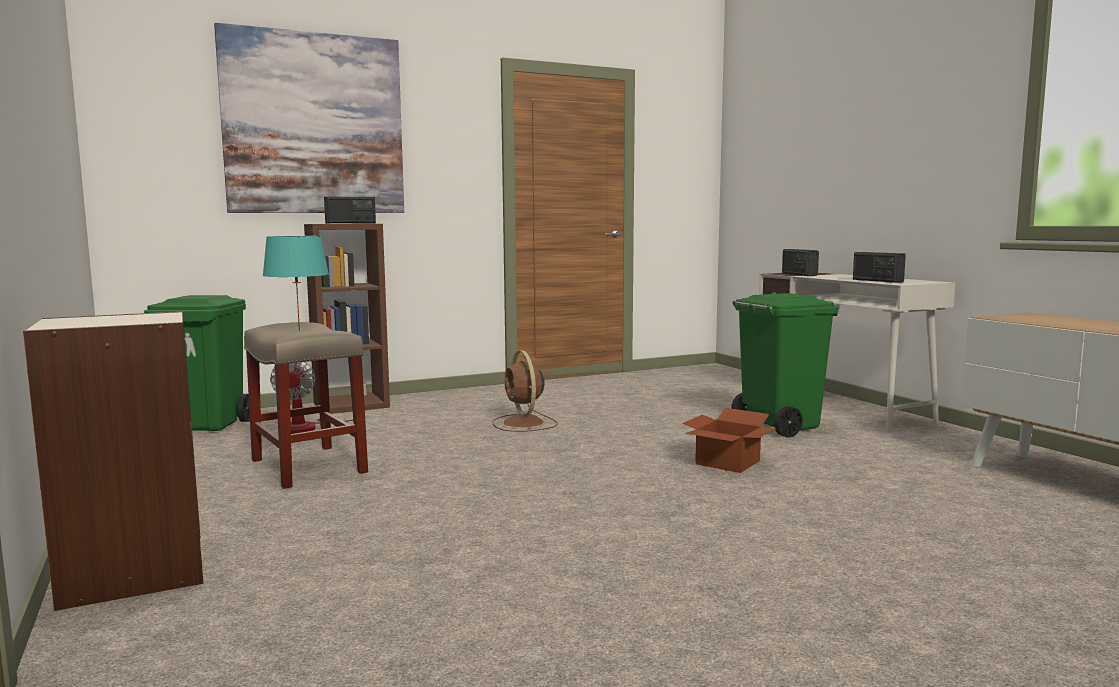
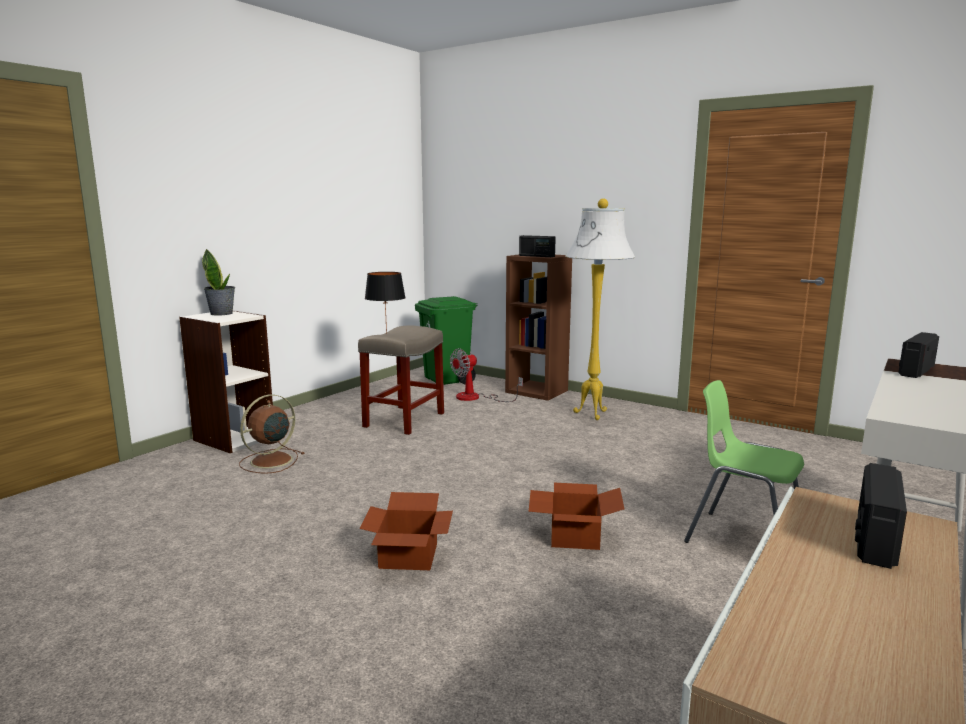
camera: 60 degrees right, 5 degrees up
picture [214,23,404,213] -> none
turquoise table lamp [263,236,329,332] -> black table lamp [365,272,406,334]
brown fan [493,350,558,432] -> brown fan moved to [239,394,305,474]
green trash can [731,293,838,438] -> green chair [684,380,804,543]
radio [853,252,906,283] -> radio moved to [855,463,907,569]
none -> potted plant [202,249,235,316]
none -> cardboard box [360,492,453,570]
none -> white floor lamp [566,198,635,420]

